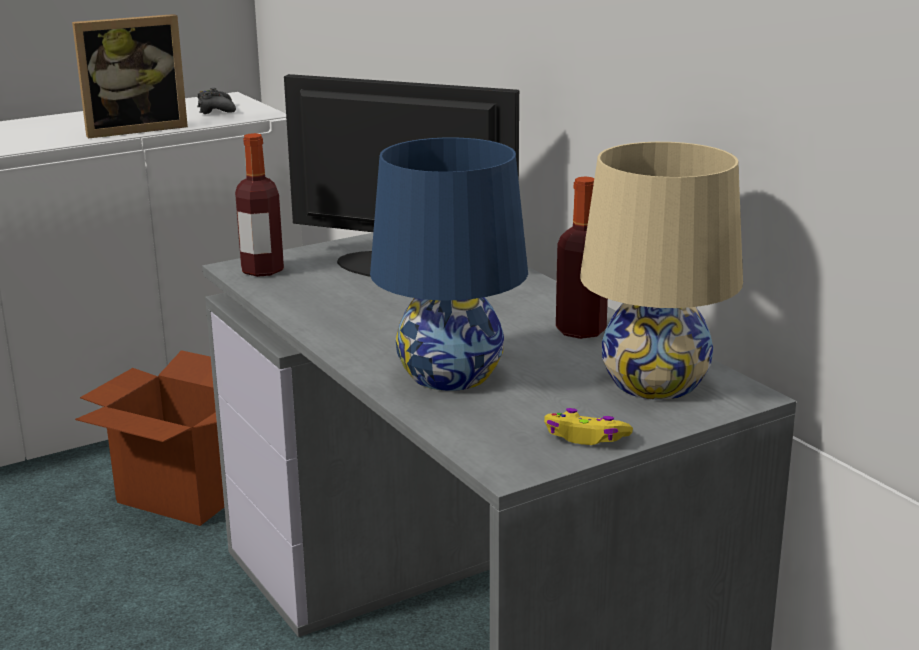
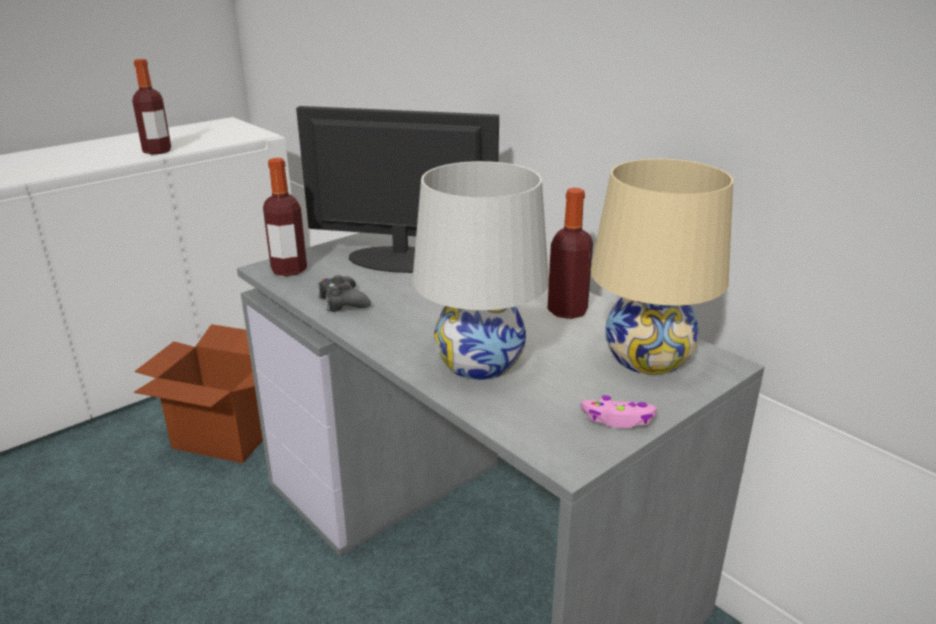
camera: 10 degrees left, 5 degrees up
picture frame [72,14,188,139] -> bottle [132,59,171,154]
black game controller [197,88,236,114] -> black game controller moved to [318,275,371,312]
blue table lamp [370,138,528,391] -> white table lamp [412,161,549,380]
yellow game controller [544,408,633,445] -> pink game controller [580,395,657,428]

